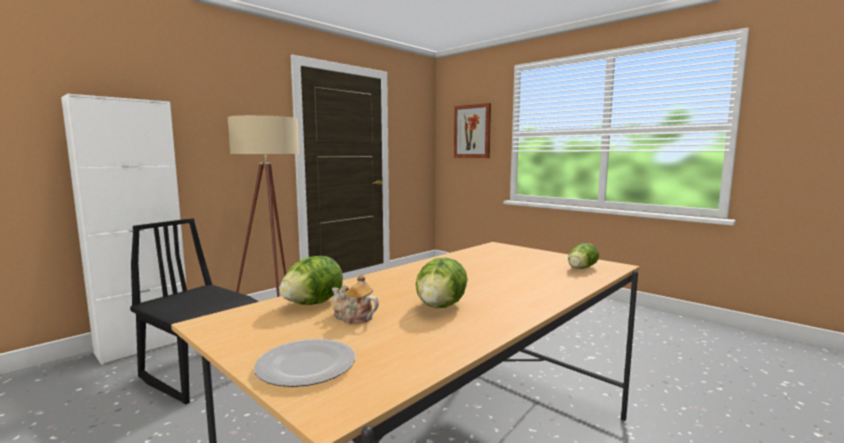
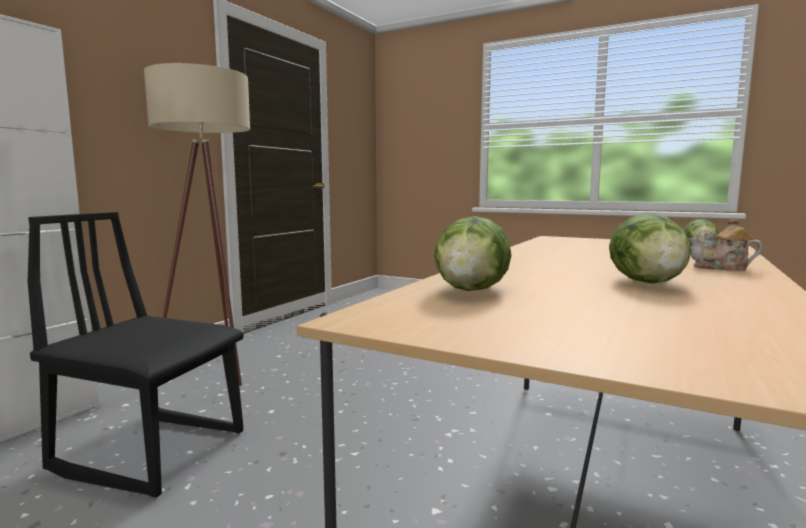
camera: 15 degrees left, 0 degrees up
plate [254,339,355,387] -> none
teapot [332,274,379,324] -> teapot moved to [689,217,763,271]
picture [454,103,491,158] -> none

